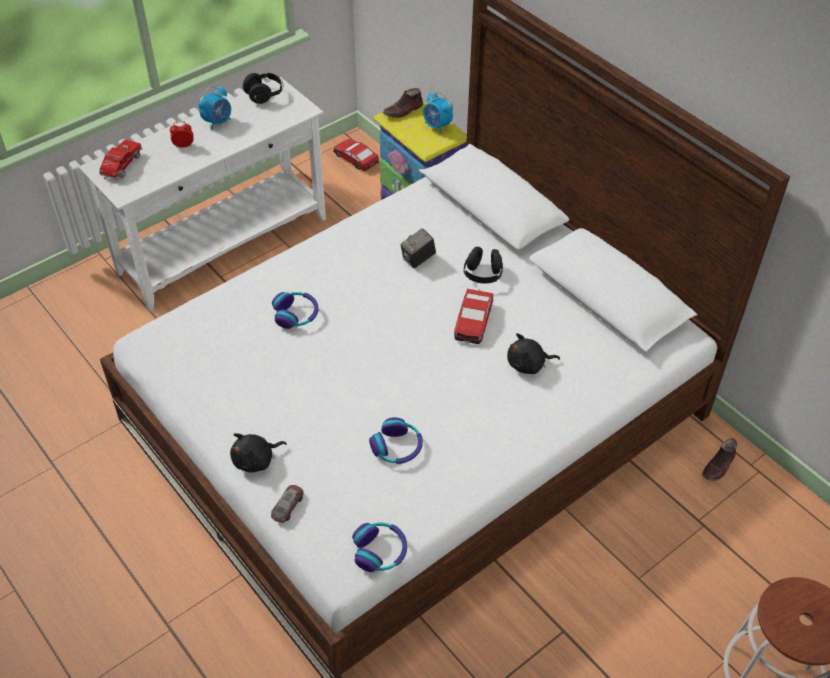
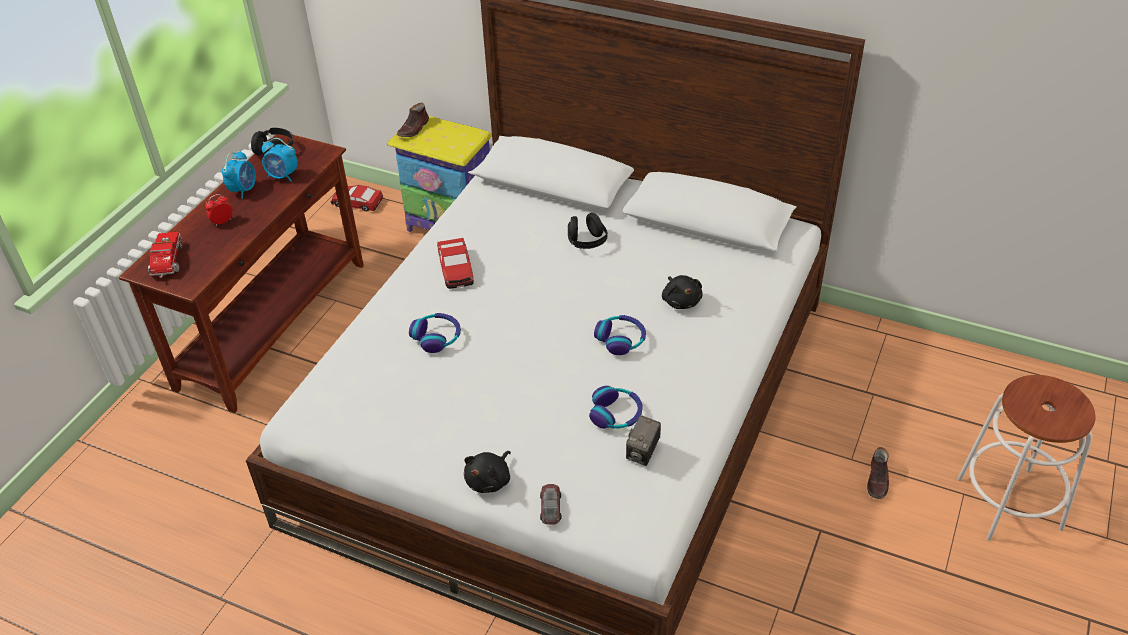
camera: 25 degrees left, 5 degrees down
white console table [79,77,326,311] -> brown console table [119,134,364,413]
headphones [352,523,407,572] -> headphones moved to [594,315,646,355]
camera [400,228,436,268] -> camera moved to [626,415,661,466]
alarm clock [423,92,453,133] -> alarm clock moved to [262,138,298,182]
toy car [454,289,493,344] -> toy car moved to [437,238,474,289]
black plush toy [507,333,560,374] -> black plush toy turned 75 degrees counterclockwise [662,275,702,309]
brown shoe [702,438,737,481] -> brown shoe moved to [867,447,889,499]

